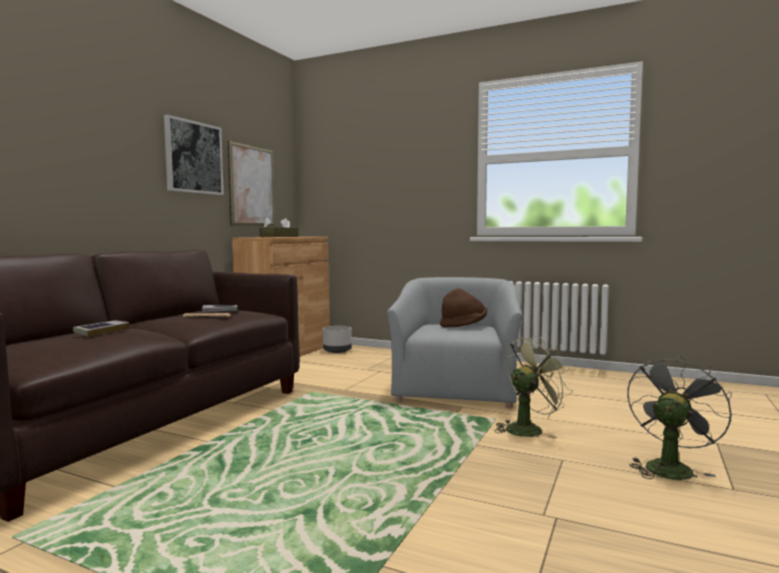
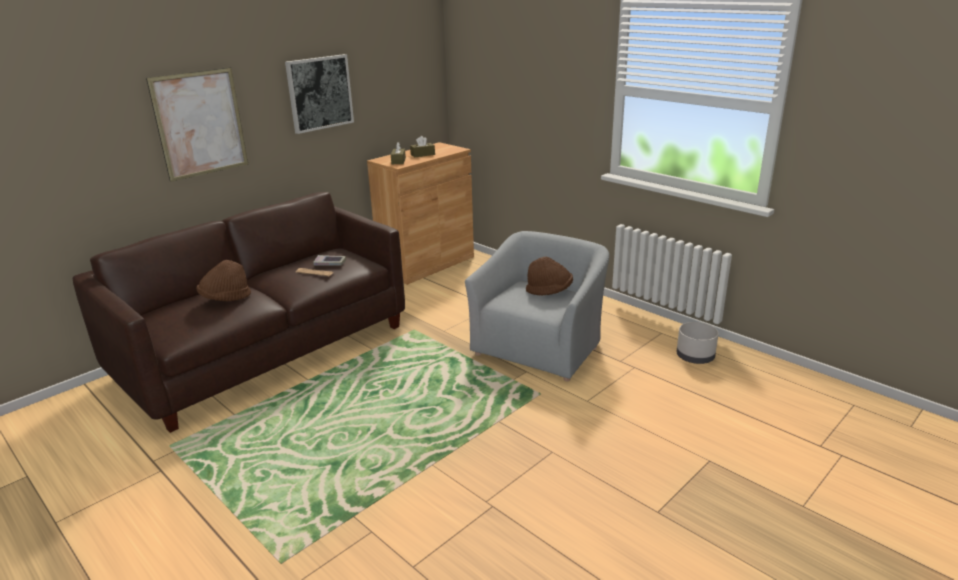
camera: 20 degrees right, 20 degrees up
book [73,321,129,337] -> brown hat [196,260,251,301]
picture [228,141,275,226] -> picture moved to [146,67,248,182]
grey planter [323,326,352,353] -> grey planter moved to [677,322,719,364]
green fan [495,335,573,439] -> none
grey fan [627,355,732,480] -> none

